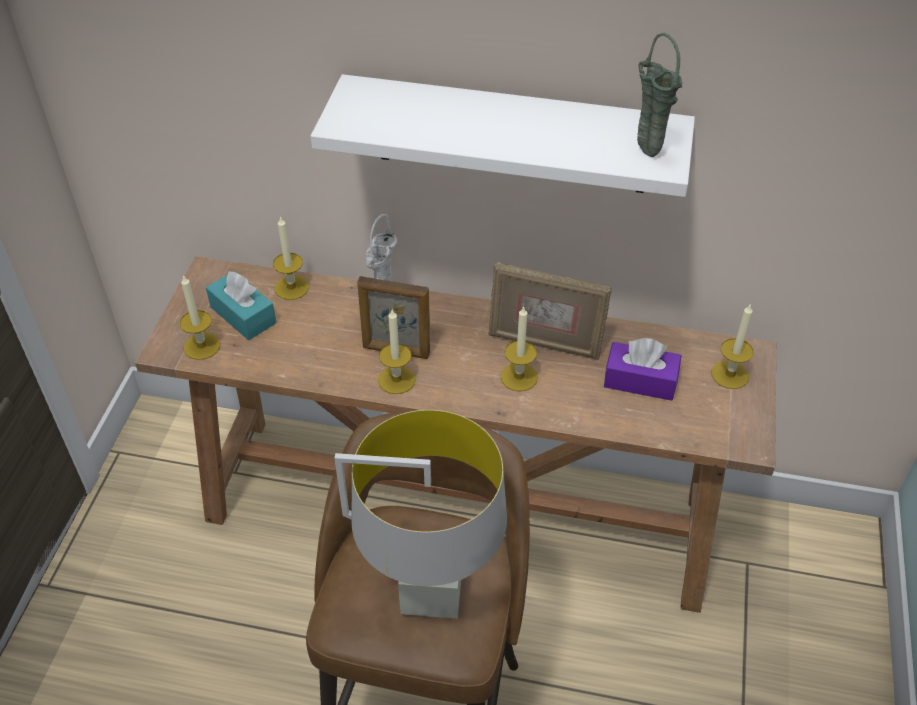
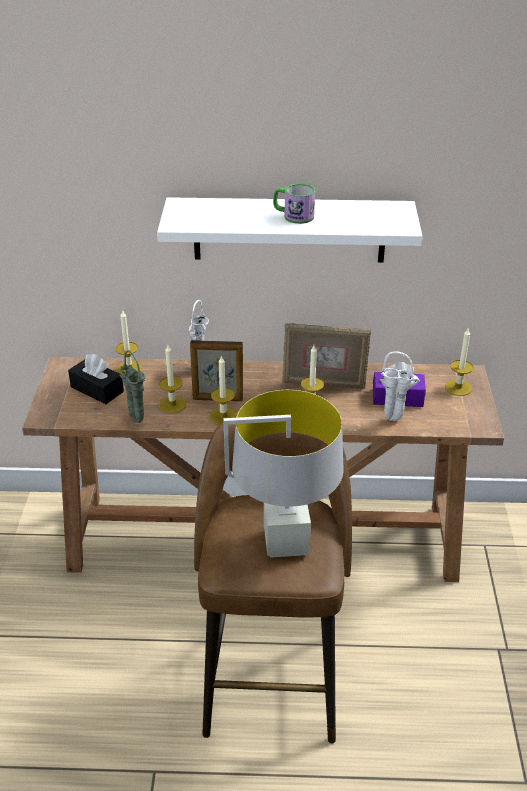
camera: 10 degrees left, 10 degrees down
candle [180,275,220,360] -> candle moved to [159,345,186,413]
turquoise tissue box [206,271,276,340] -> black tissue box [68,354,124,404]
green vase [637,32,682,157] -> green vase moved to [119,350,145,423]
none -> mug [273,183,315,224]
none -> white vase [380,351,420,421]

